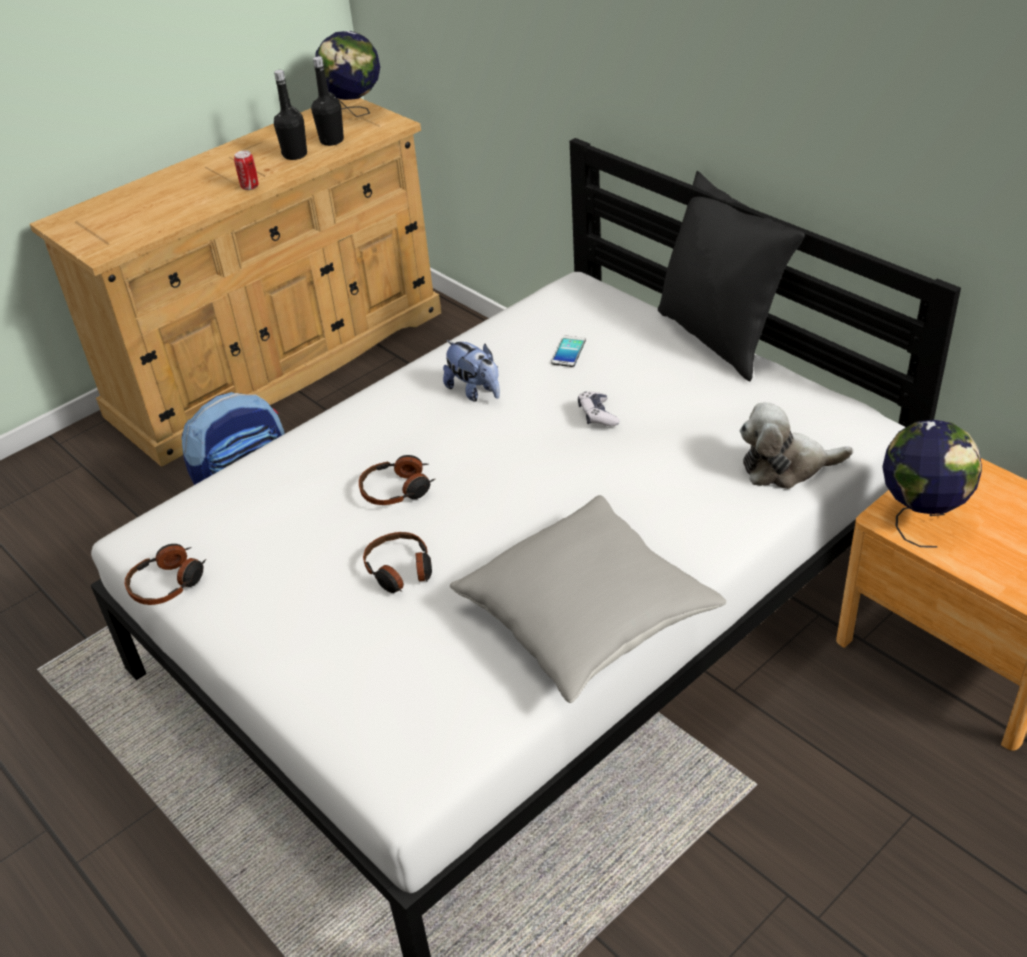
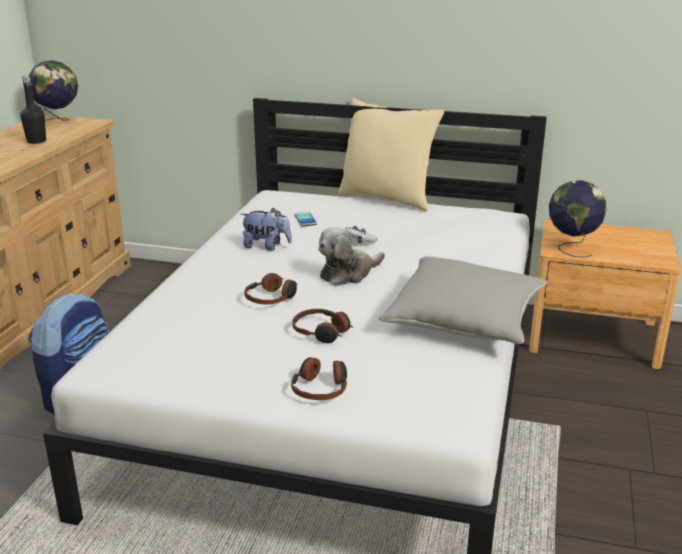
camera: 35 degrees left, 15 degrees down
headphones [125,544,206,605] -> headphones moved to [291,357,347,400]
can [234,150,259,190] -> none
black bottle [311,56,344,146] -> none
black pillow [658,171,805,381] -> beige pillow [338,98,444,211]
plush toy [740,402,853,489] -> plush toy moved to [318,227,385,286]

